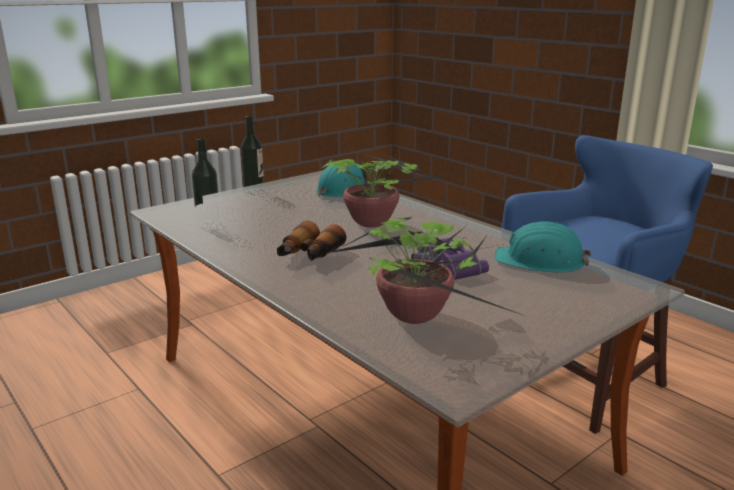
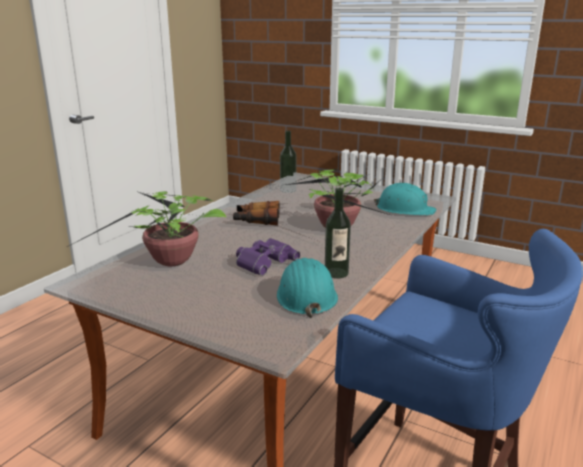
camera: 70 degrees right, 0 degrees up
bottle [241,116,264,194] -> bottle moved to [325,188,351,279]

